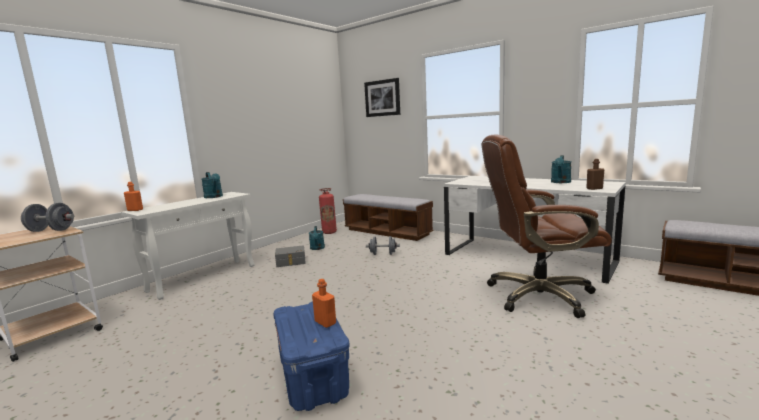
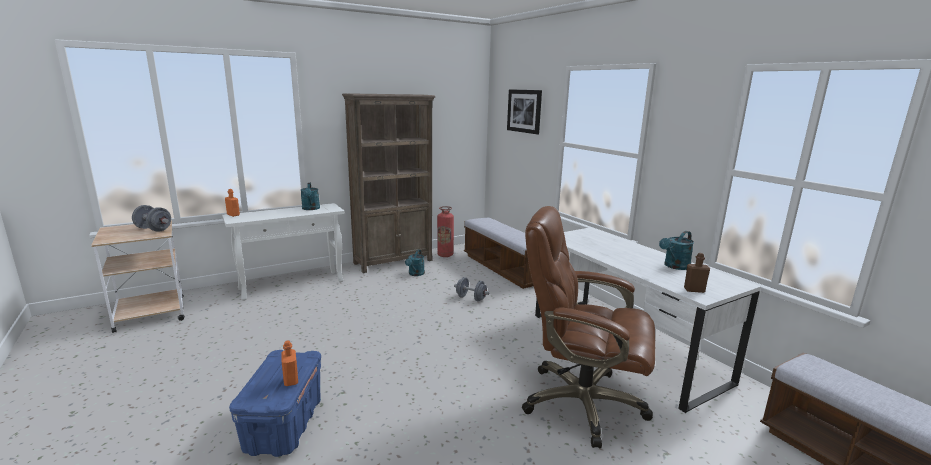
camera: 20 degrees right, 5 degrees up
grey storage box [275,245,306,267] -> none
none -> brown bookcase [342,93,435,273]

